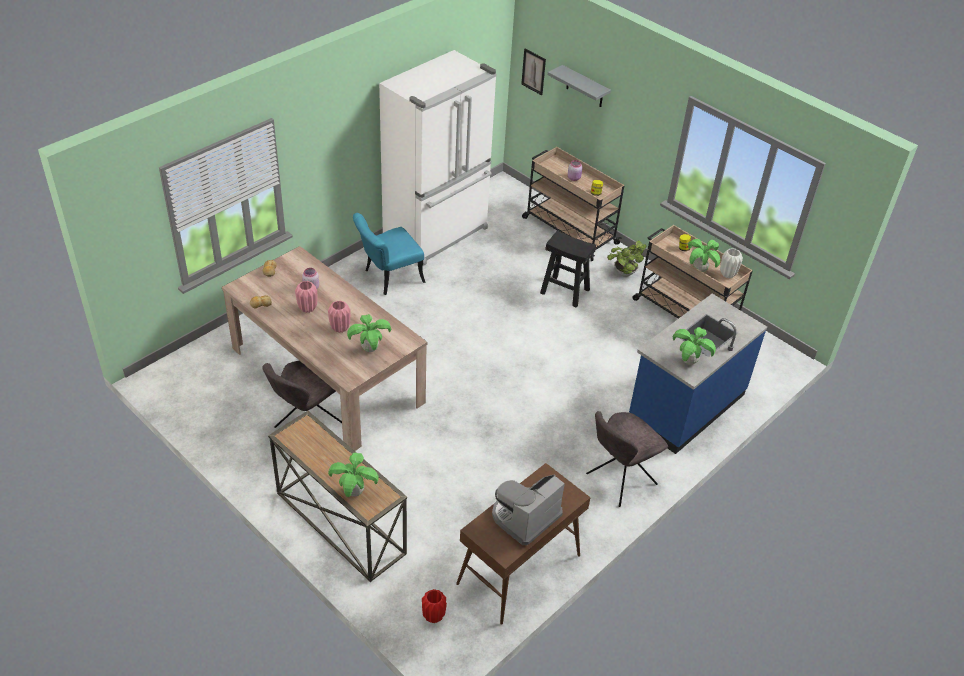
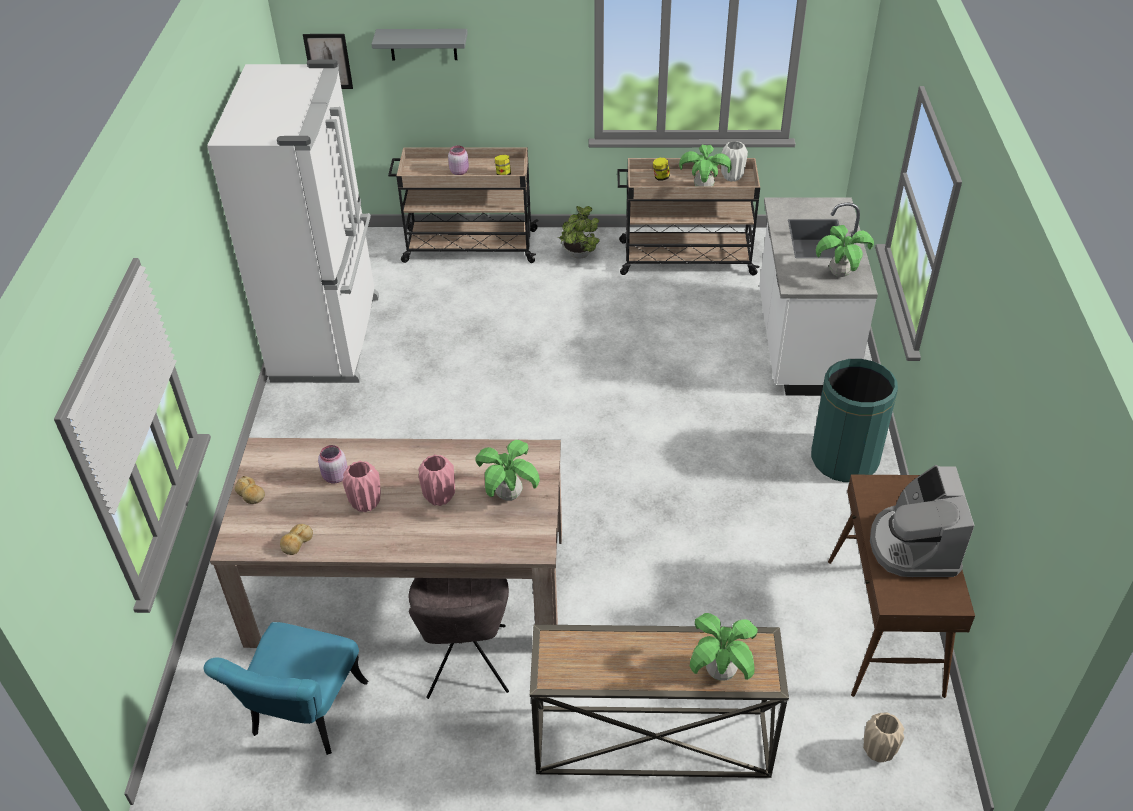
camera: 40 degrees left, 0 degrees up
turquoise chair [353,213,426,295] -> turquoise chair moved to [204,622,368,755]
red vase [422,589,447,623] -> beige vase [863,712,904,762]
black stool [540,230,596,308] -> none
grey chair [586,411,668,507] -> green trash can [811,359,898,482]
blue counter [629,294,767,454] -> white counter [759,197,878,396]

